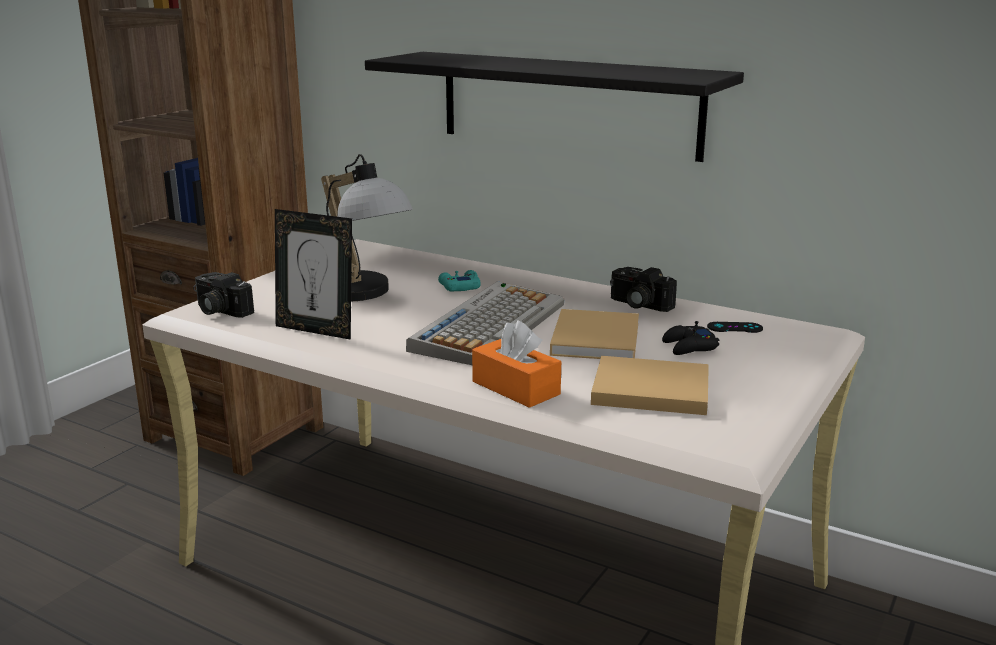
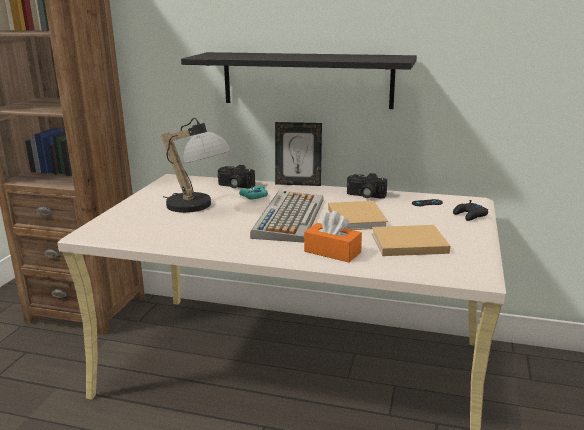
camera: 15 degrees left, 0 degrees up
camera [193,272,254,318] -> camera moved to [217,165,255,188]
picture frame [275,209,352,340] -> picture frame moved to [275,122,322,186]
black game controller [662,321,719,355] -> black game controller moved to [453,200,488,221]

